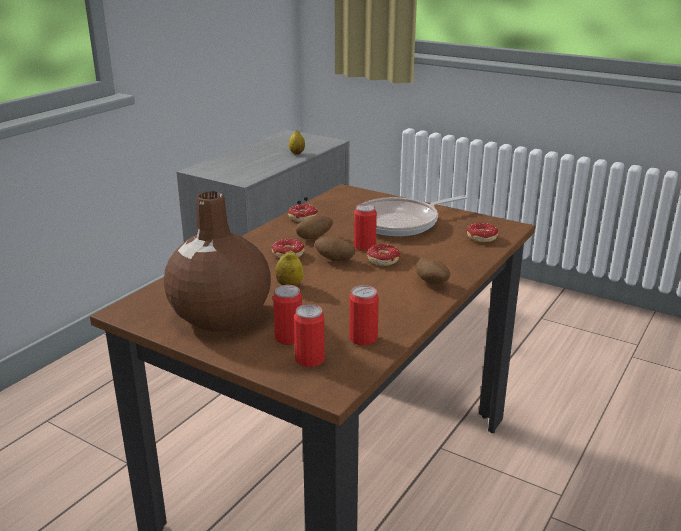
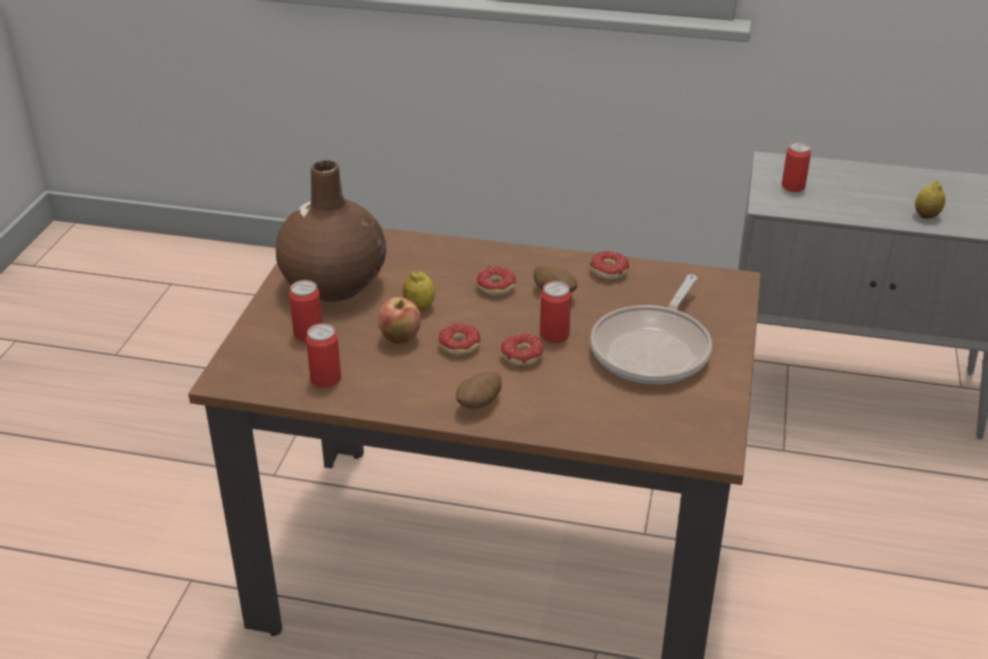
camera: 70 degrees right, 10 degrees up
can [294,304,325,367] -> can moved to [782,142,811,192]
potato [315,236,355,261] -> none
frying pan [362,195,468,236] -> frying pan turned 105 degrees counterclockwise [590,274,712,384]
donut [466,223,498,242] -> donut moved to [424,323,481,356]
none -> apple [378,297,421,344]

